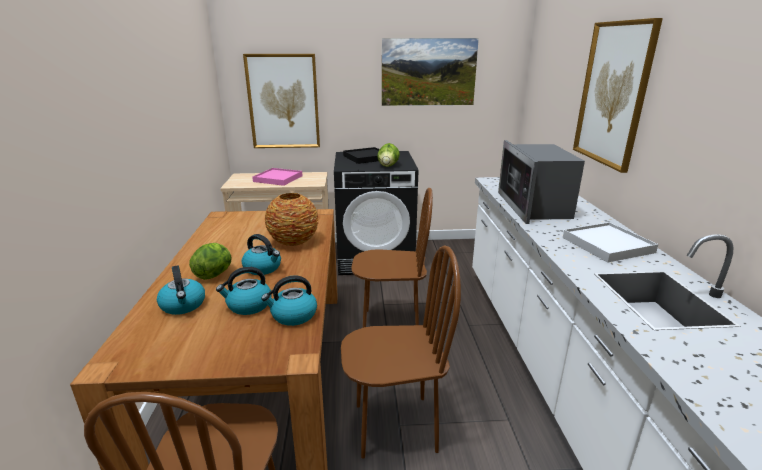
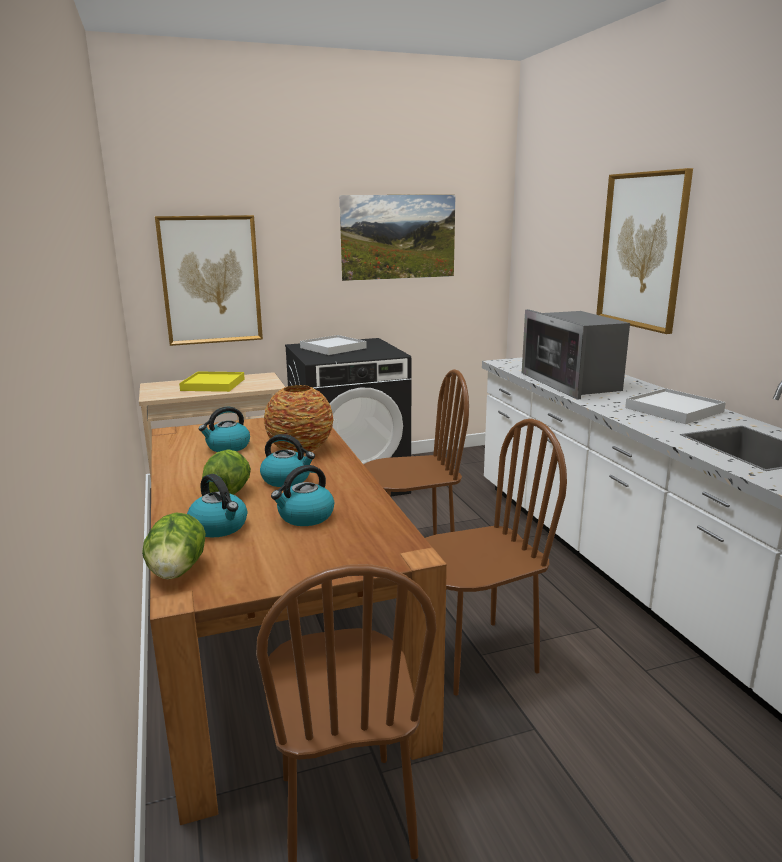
camera: 15 degrees left, 5 degrees down
pink tray [252,168,302,186] -> yellow tray [179,372,245,392]
kettle [261,275,317,326] -> kettle moved to [199,407,250,452]
black tray [343,147,380,164] -> white tray [300,335,367,355]
lettuce [377,143,400,167] -> lettuce moved to [142,513,206,579]

